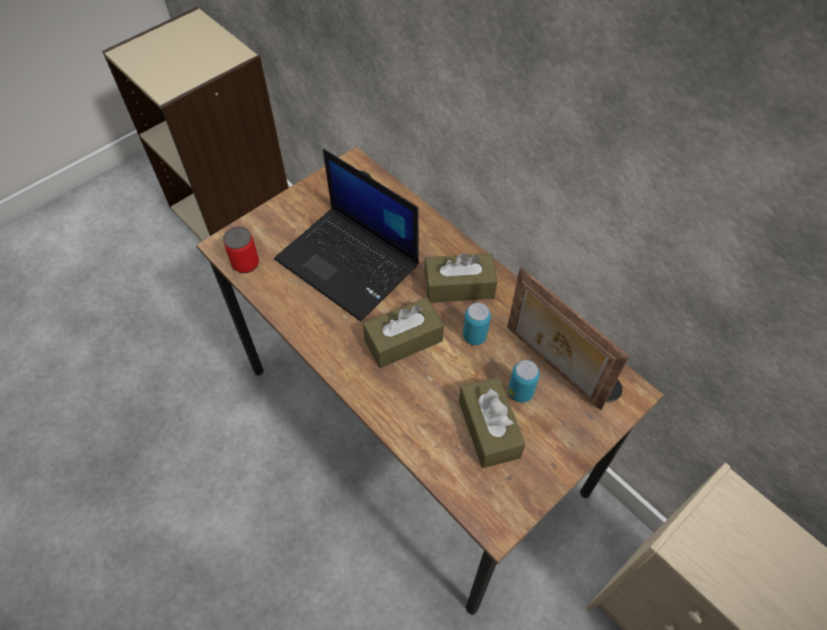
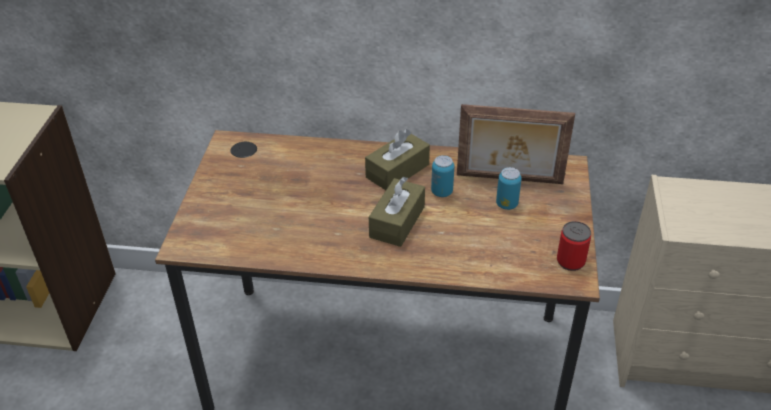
camera: 40 degrees left, 15 degrees down
can [223,227,259,273] -> can moved to [557,221,591,271]
laptop [274,149,419,321] -> none
brown tissue box [459,377,525,468] -> none

